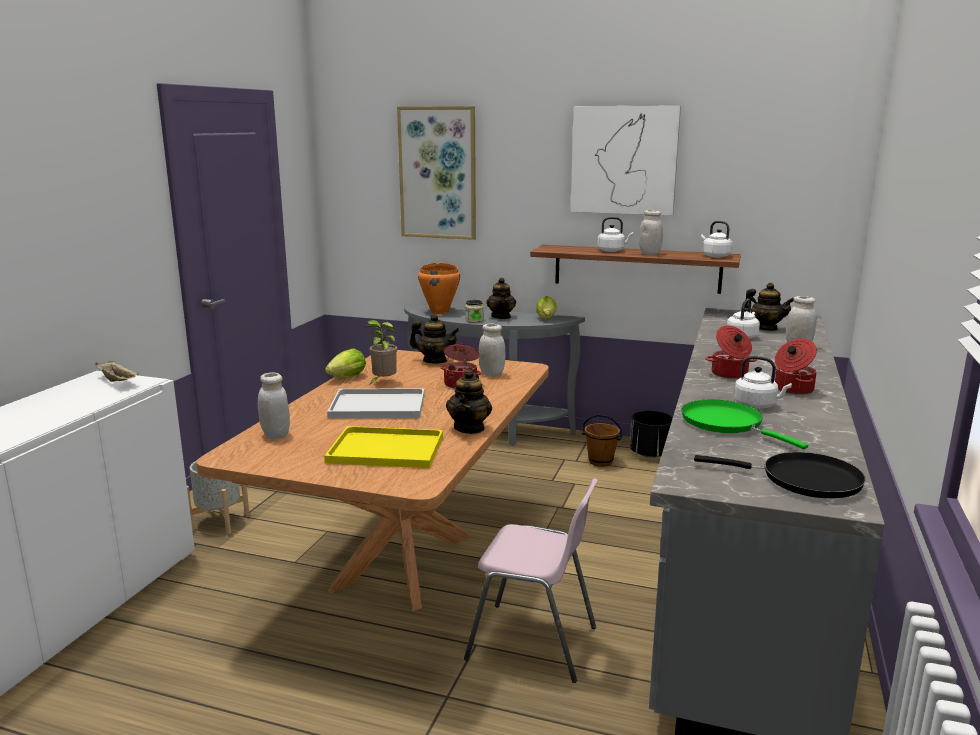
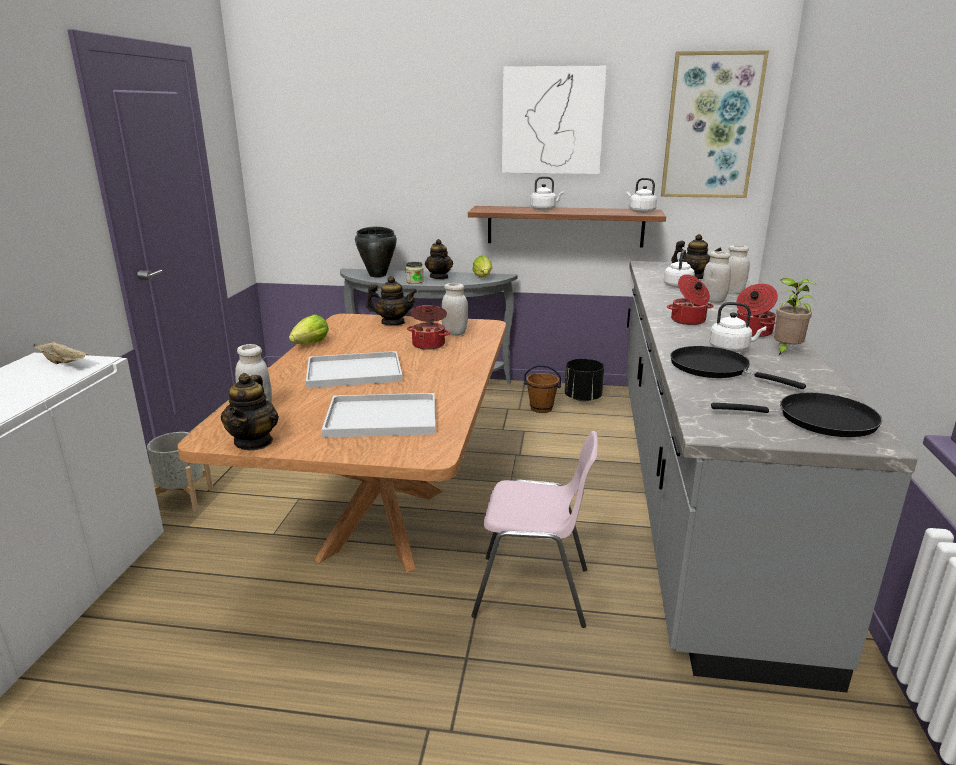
camera: 10 degrees left, 5 degrees up
yellow tray [324,426,443,468] -> white tray [322,393,435,438]
potted plant [365,320,397,385] -> potted plant moved to [774,278,817,356]
picture [397,106,476,240] -> picture moved to [661,50,769,198]
orange cooking pot [418,263,460,314] -> black cooking pot [355,226,397,277]
teapot [446,369,492,434] -> teapot moved to [221,373,279,450]
white jar [639,210,663,255] -> white jar moved to [703,251,731,303]
green frying pan [681,400,808,449] -> black frying pan [670,346,806,389]

